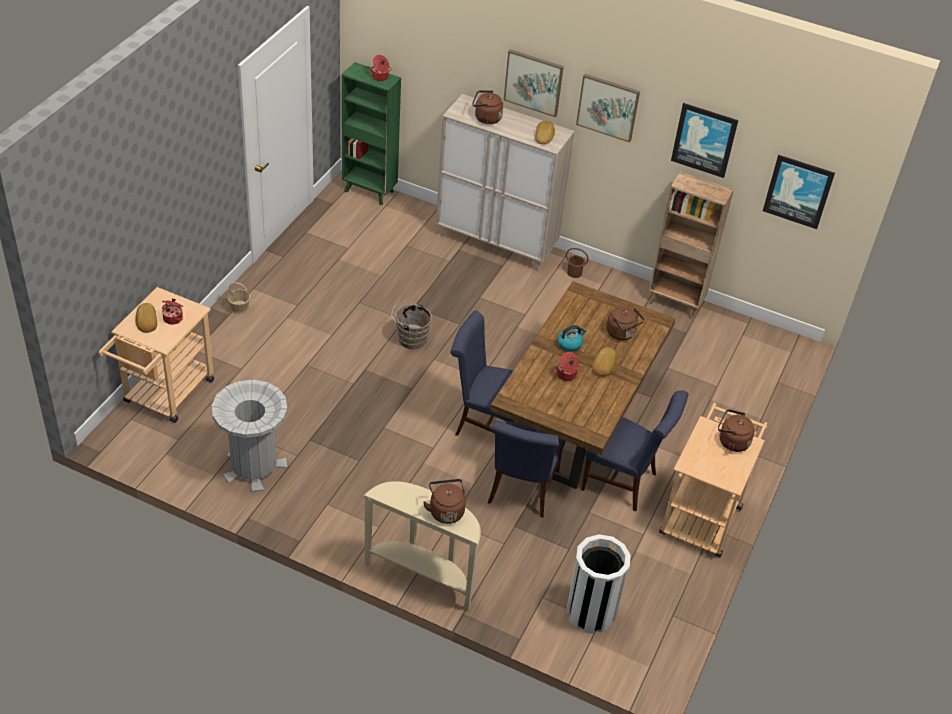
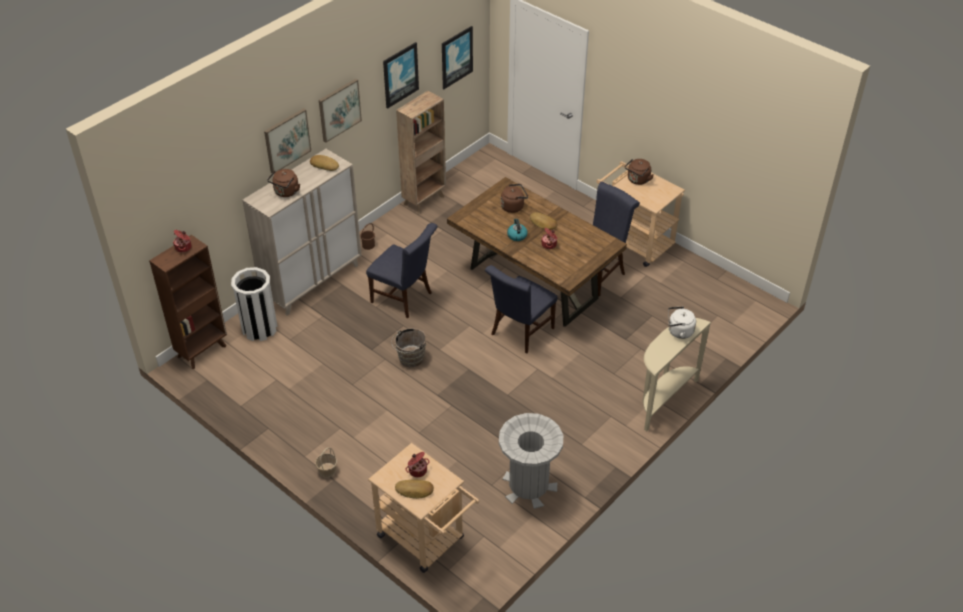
camera: 70 degrees left, 0 degrees up
green bookcase [342,62,401,205] -> brown bookcase [149,235,227,369]
brown kettle [423,479,466,524] -> white kettle [668,306,696,339]
blue chair [488,420,566,518] -> blue chair moved to [366,223,438,318]
white trash can [566,534,631,634] -> white trash can moved to [231,267,278,341]

